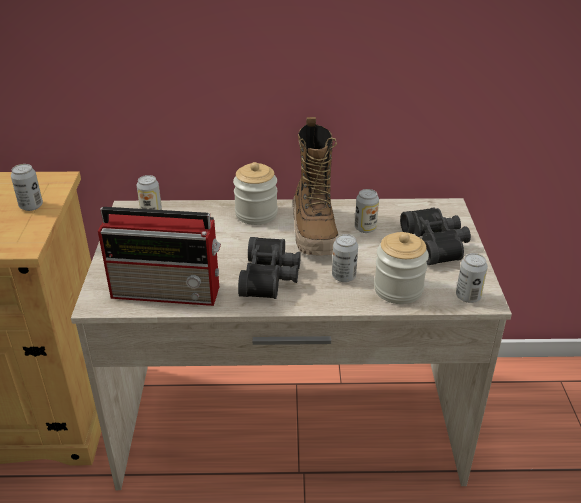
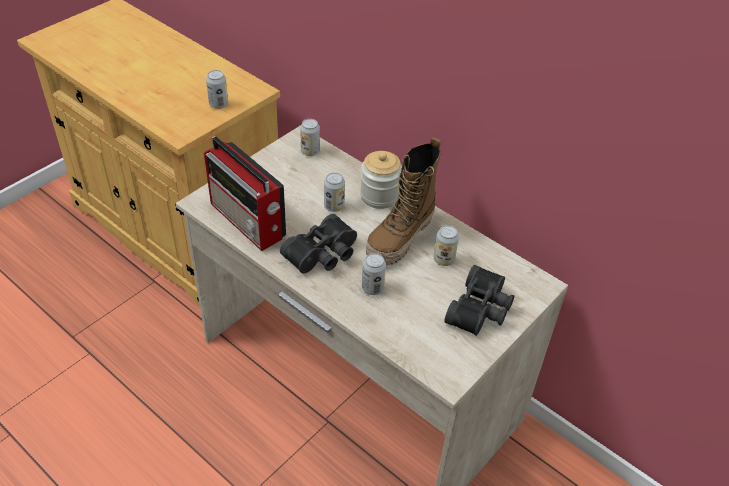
camera: 40 degrees right, 10 degrees up
jar [374,232,429,304] -> none
can [456,253,488,303] -> can moved to [324,172,345,212]

